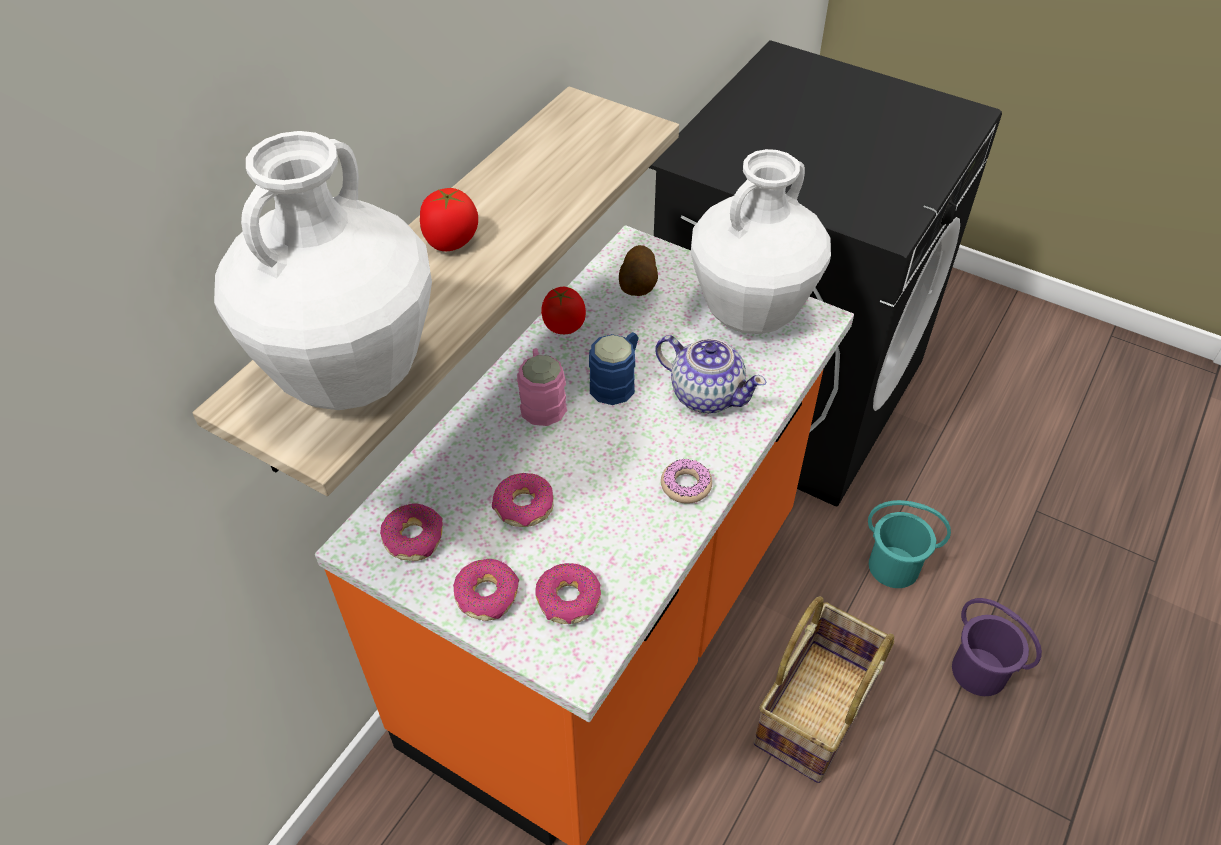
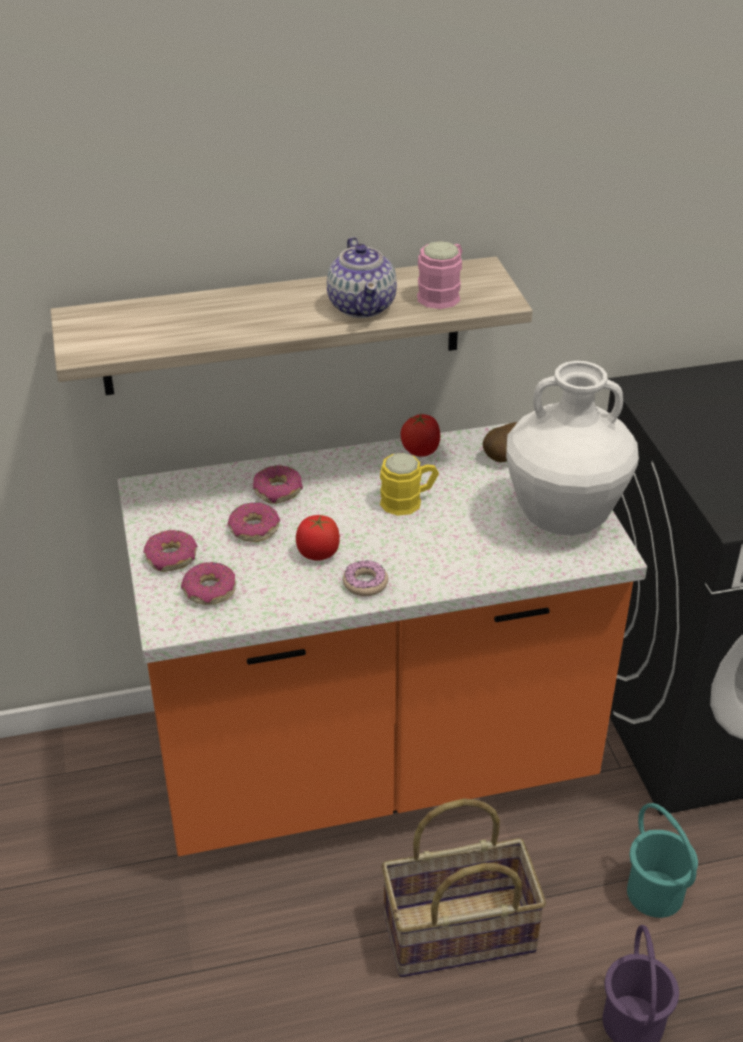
camera: 45 degrees right, 10 degrees down
white vase [214,131,432,410] -> none
donut [380,504,443,561] -> donut moved to [253,465,303,504]
tomato [420,188,478,251] -> tomato moved to [296,515,340,561]
pink mug [517,348,567,426] -> pink mug moved to [417,241,462,309]
blue mug [589,332,638,405] -> yellow mug [380,453,439,516]
teapot [655,335,767,413] -> teapot moved to [327,237,397,318]

